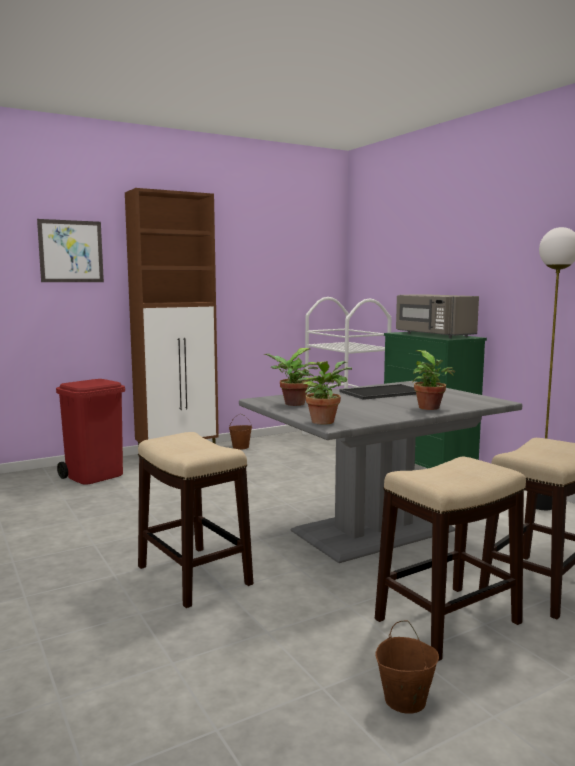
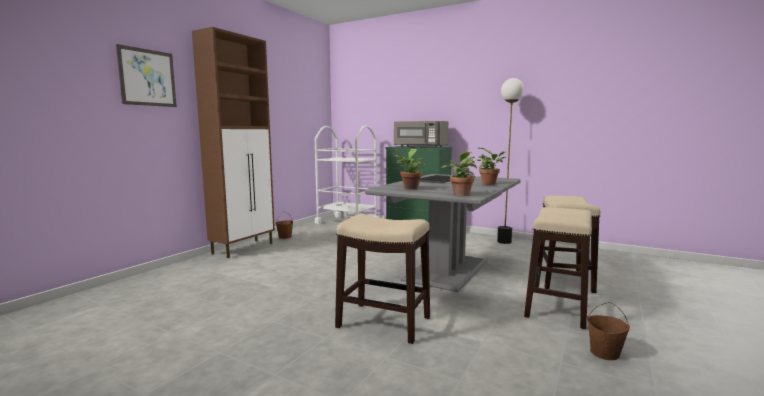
camera: 30 degrees left, 0 degrees up
red trash can [56,379,125,485] -> none

